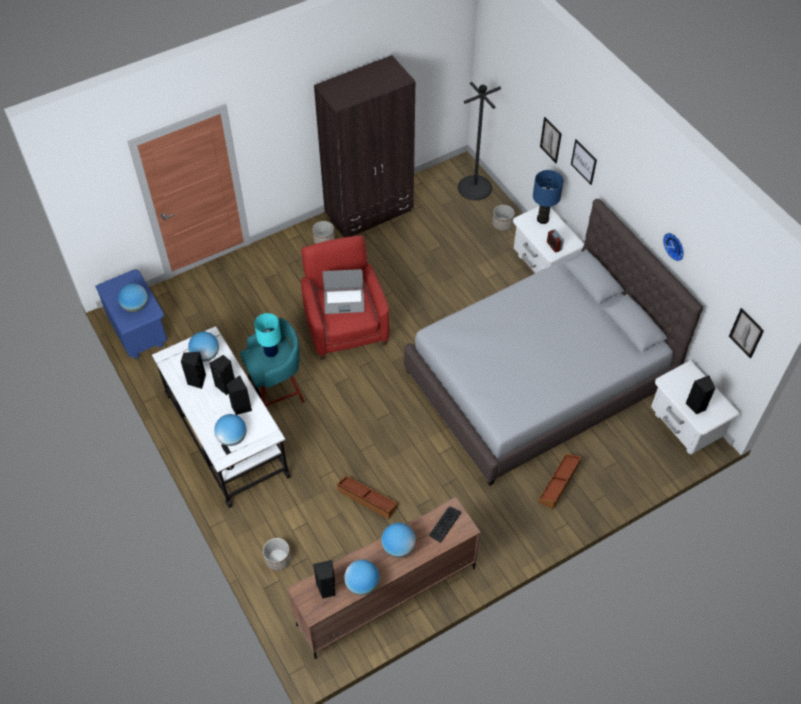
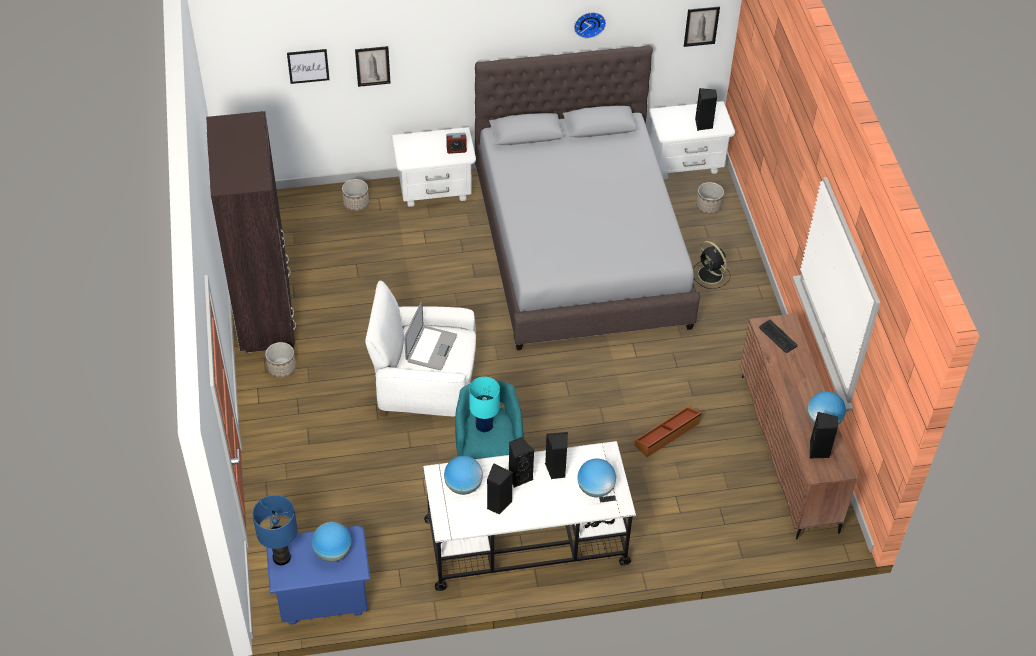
camera: 70 degrees left, 5 degrees down
planter [263,538,291,571] -> planter moved to [696,182,724,214]
red armchair [301,236,389,360] -> white armchair [365,281,476,417]
globe [381,523,416,558] -> none
black clothes rack [458,82,501,201] -> none
blue table lamp [533,170,563,224] -> blue table lamp moved to [252,495,298,565]
brown storage box [538,454,582,510] -> black fan [693,241,731,289]
picture [571,139,597,185] -> picture moved to [287,49,329,84]

